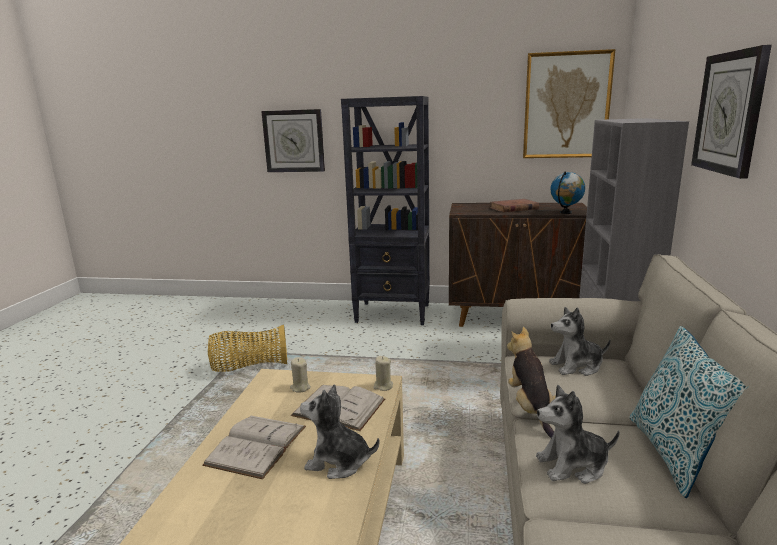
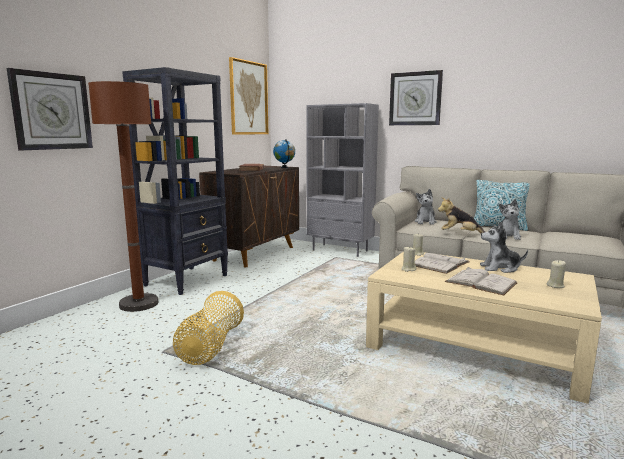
camera: 70 degrees left, 5 degrees down
plush toy [300,384,380,479] -> plush toy turned 60 degrees clockwise [480,222,528,273]
none -> brown floor lamp [88,81,159,312]
none -> beige candle [546,260,566,288]

